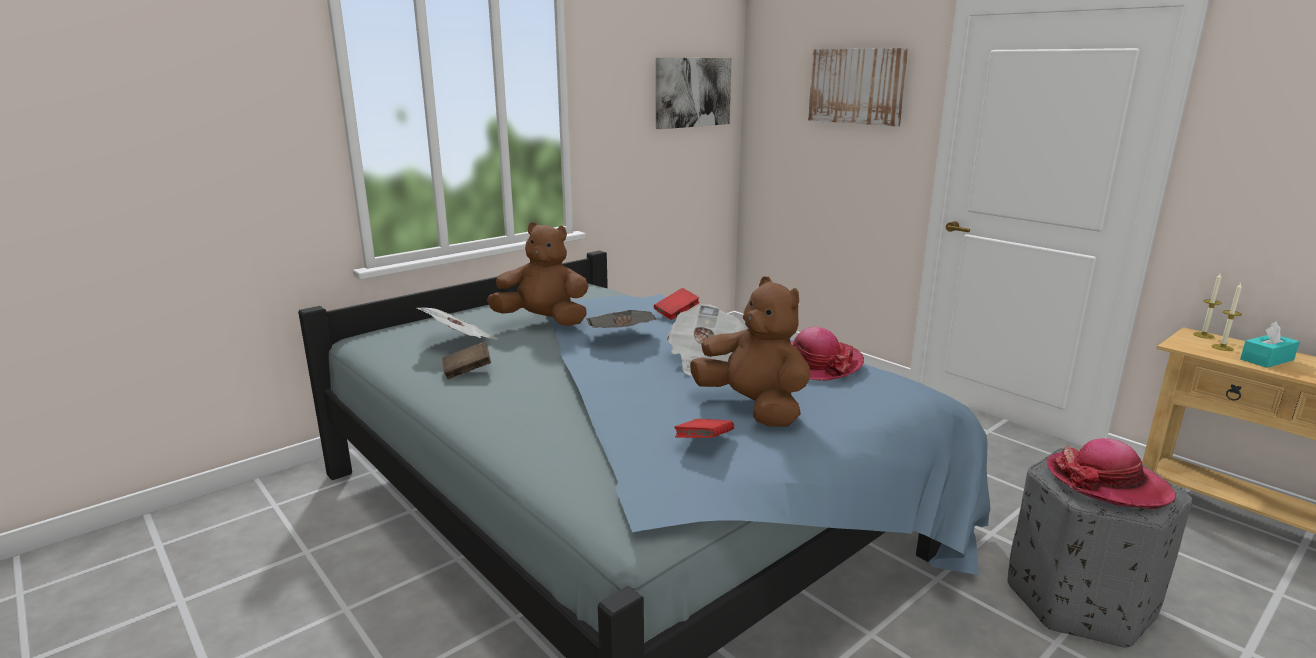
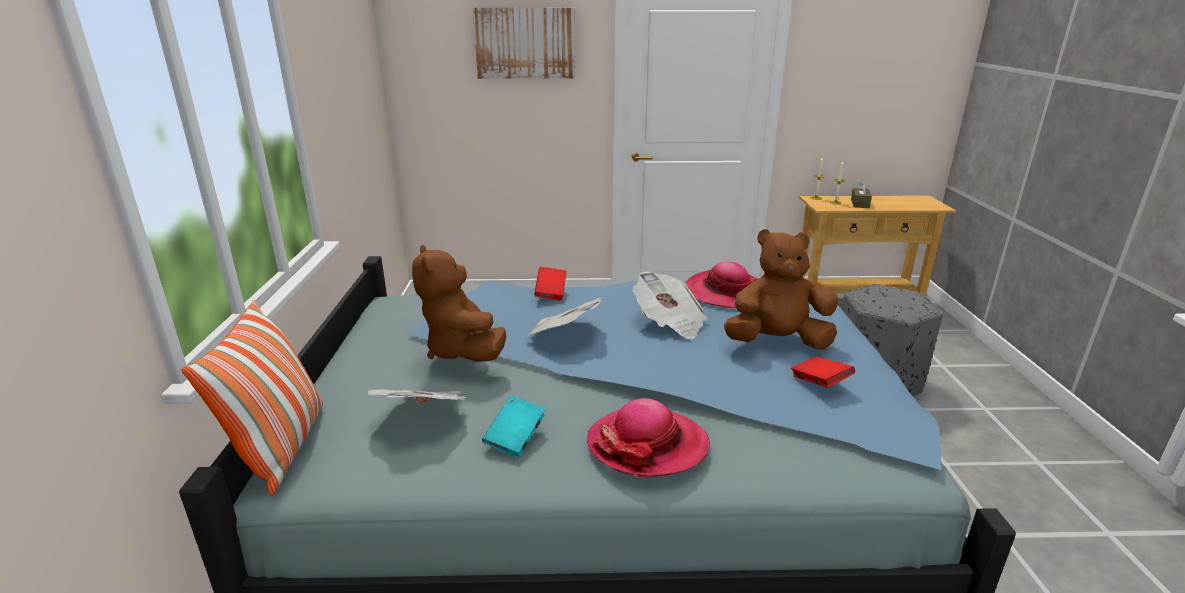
camera: 50 degrees left, 5 degrees up
brown book [442,341,491,379] -> turquoise book [482,396,545,457]
brown plush toy [487,222,589,326] -> brown plush toy turned 75 degrees counterclockwise [412,245,507,362]
picture [656,58,732,129] -> none
hat [1047,438,1176,509] -> hat moved to [587,398,710,478]
turquoise tissue box [1240,321,1300,368] -> brown tissue box [851,180,872,208]
none -> pillow [181,300,323,496]

